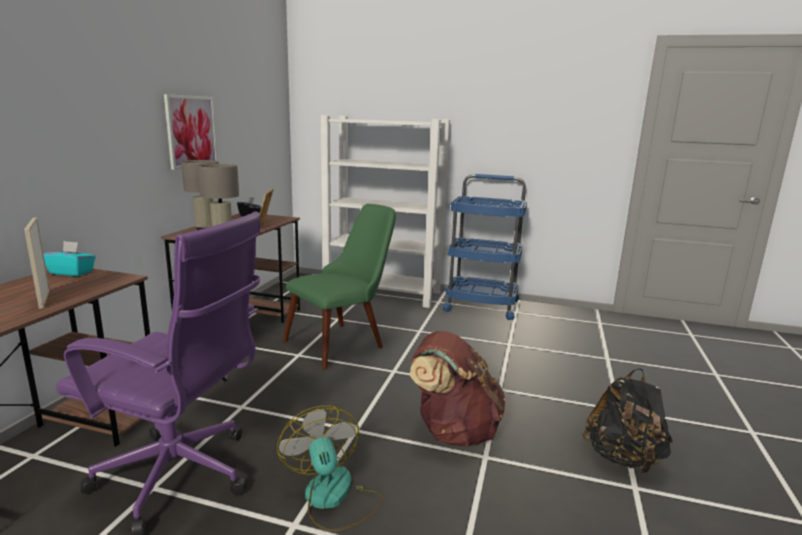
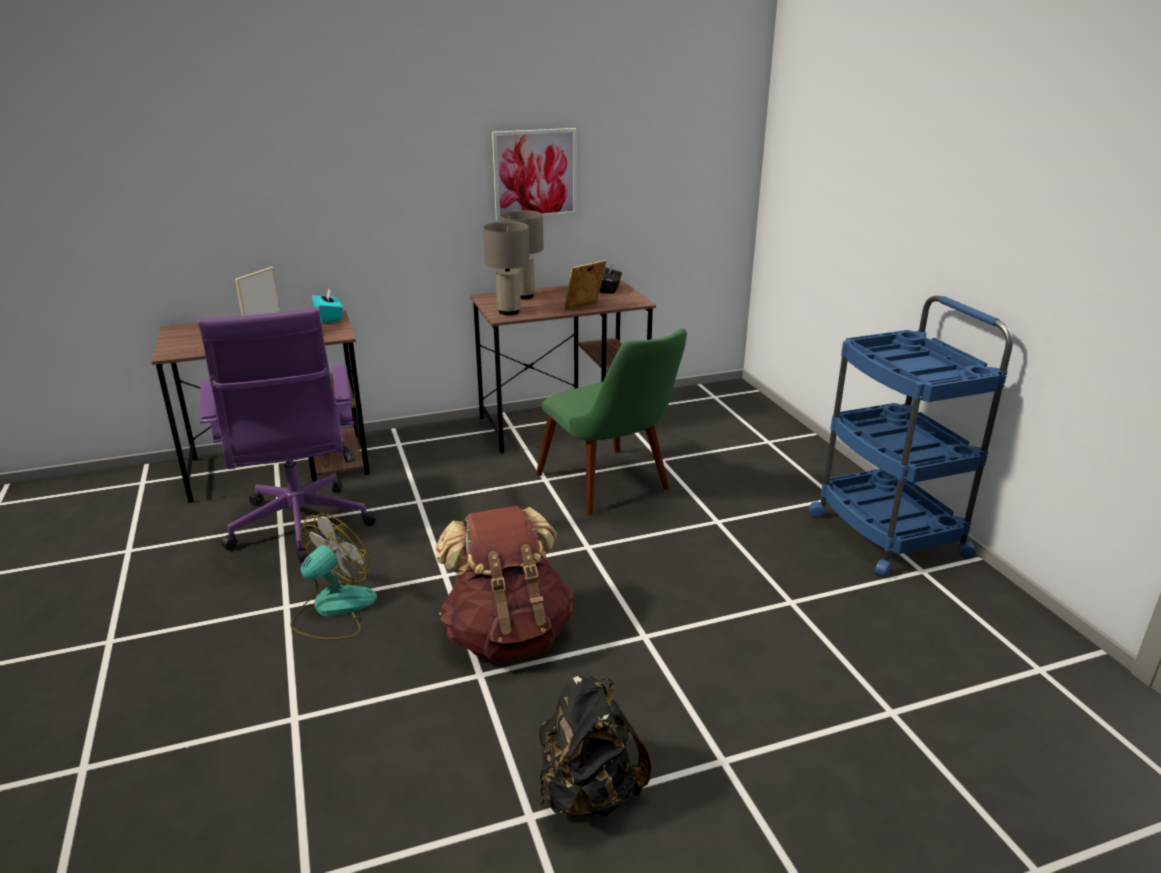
camera: 55 degrees right, 10 degrees up
green chair [283,204,396,369] -> green chair turned 45 degrees clockwise [536,328,687,515]
white bookcase [321,115,450,308] -> none

